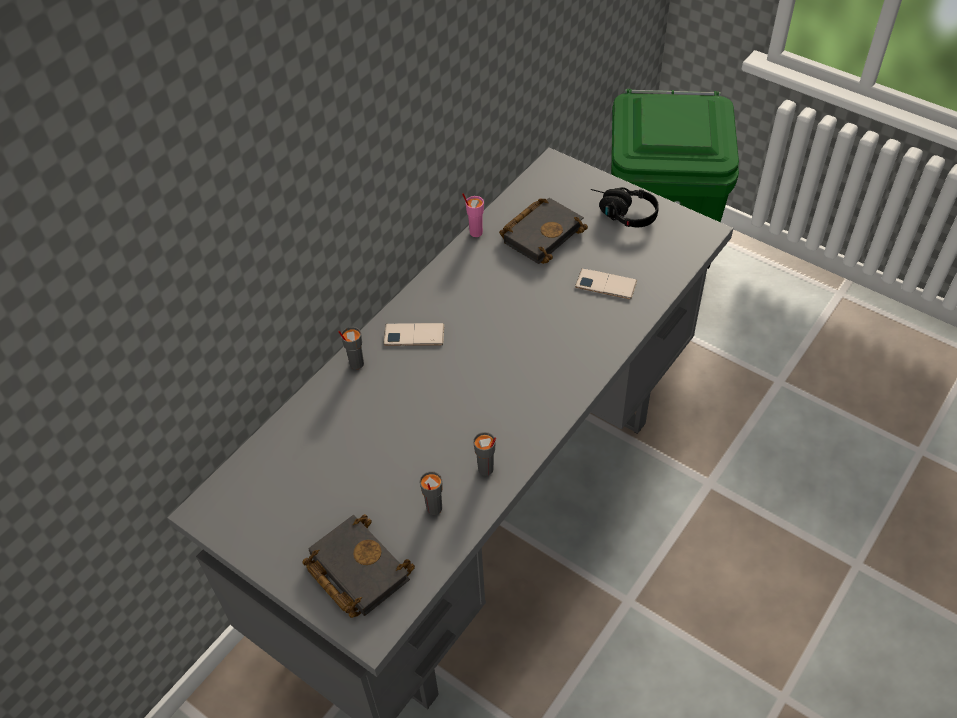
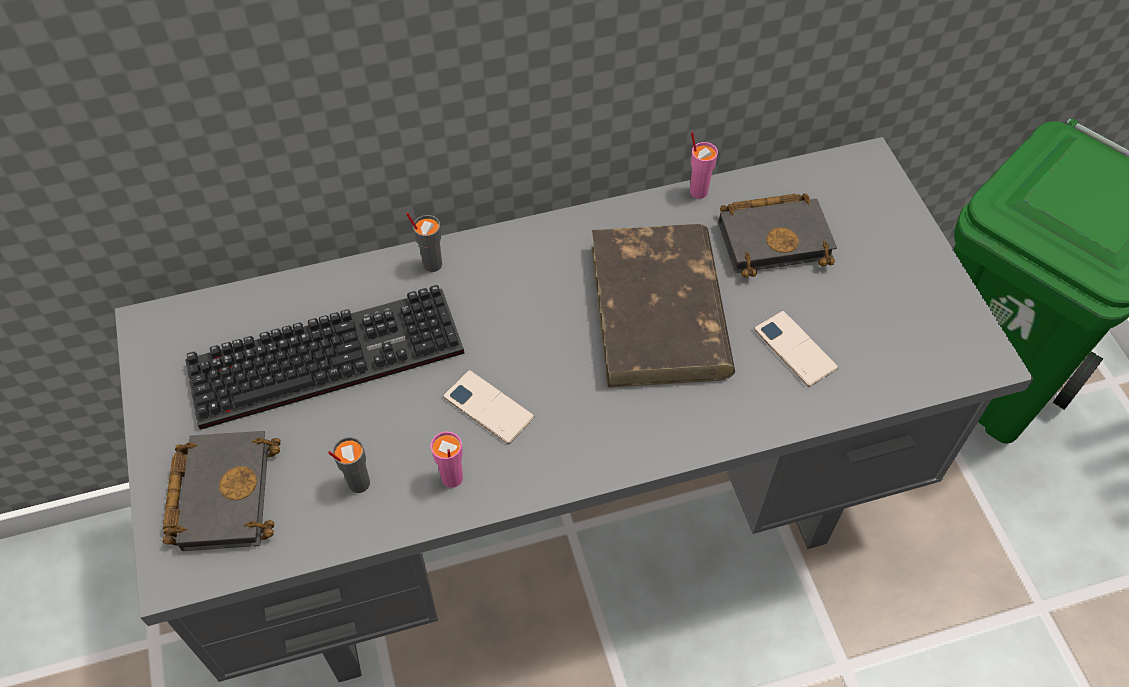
camera: 35 degrees right, 5 degrees up
phone [384,323,444,346] -> phone moved to [443,370,535,444]
grey cup [473,432,496,476] -> pink cup [430,432,463,488]
black headphones [591,187,659,227] -> none
none -> keyboard [185,285,464,430]
none -> brown book [591,224,735,388]

